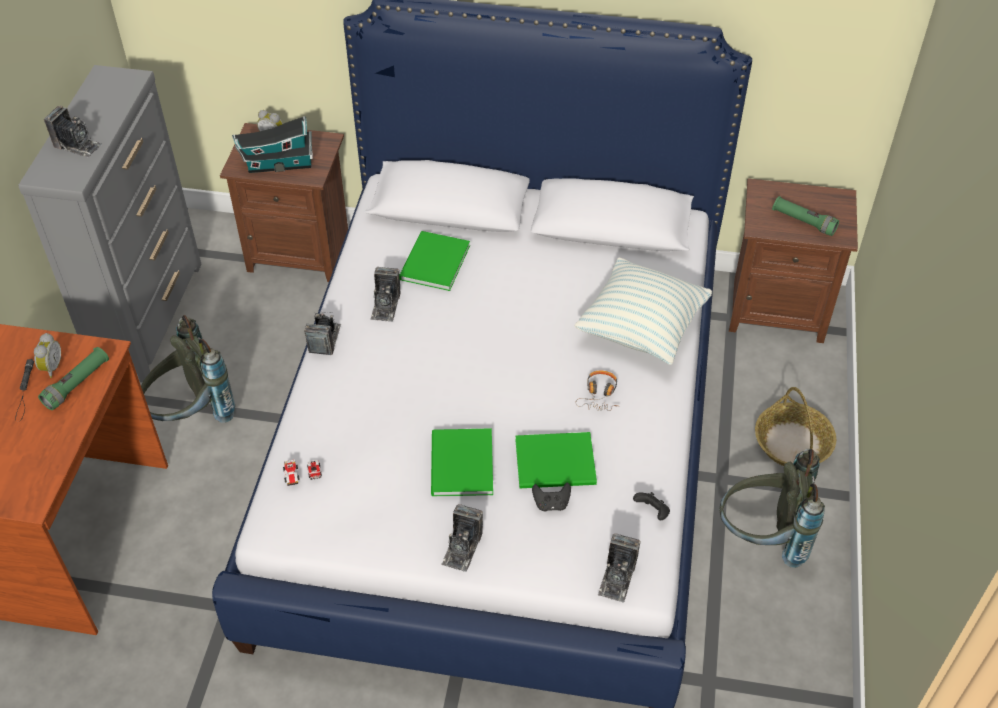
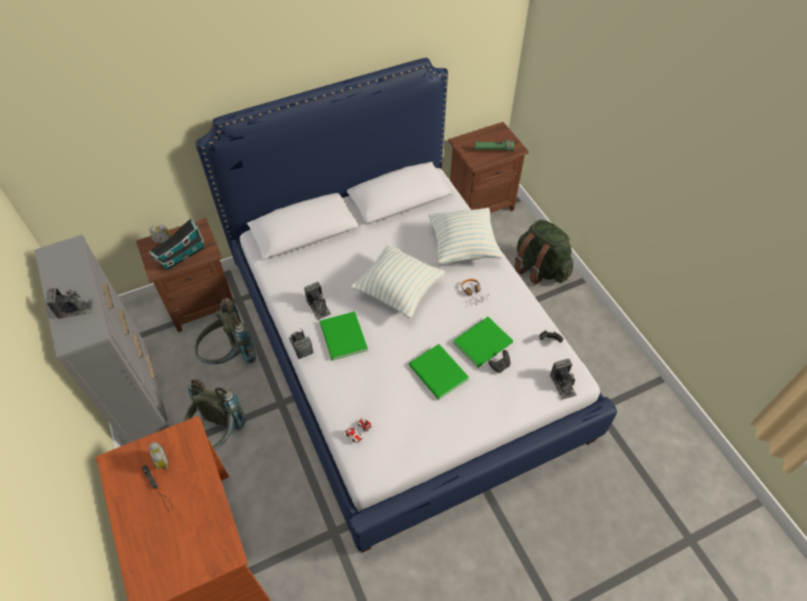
camera: 35 degrees left, 5 degrees up
green flashlight [38,347,109,410] -> none
green book [399,231,470,291] -> green book moved to [320,311,368,361]
camera [441,504,483,572] -> none
grey backpack [719,449,825,568] -> grey backpack moved to [194,298,256,364]
basket [755,387,836,466] -> green backpack [514,219,573,285]
none -> pillow [351,244,445,319]

